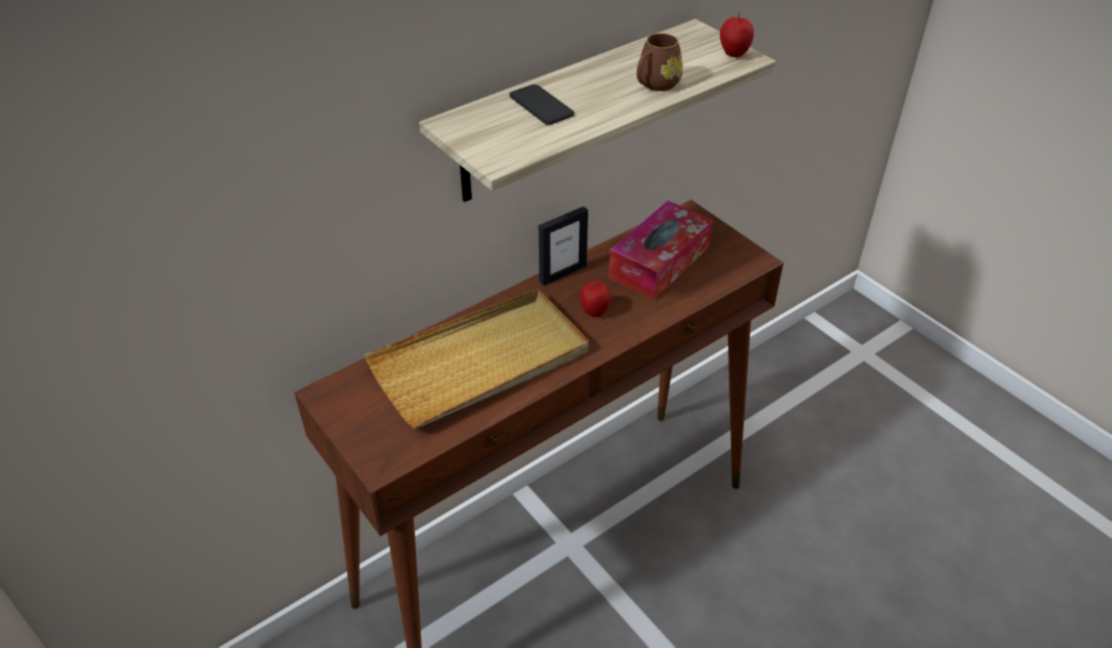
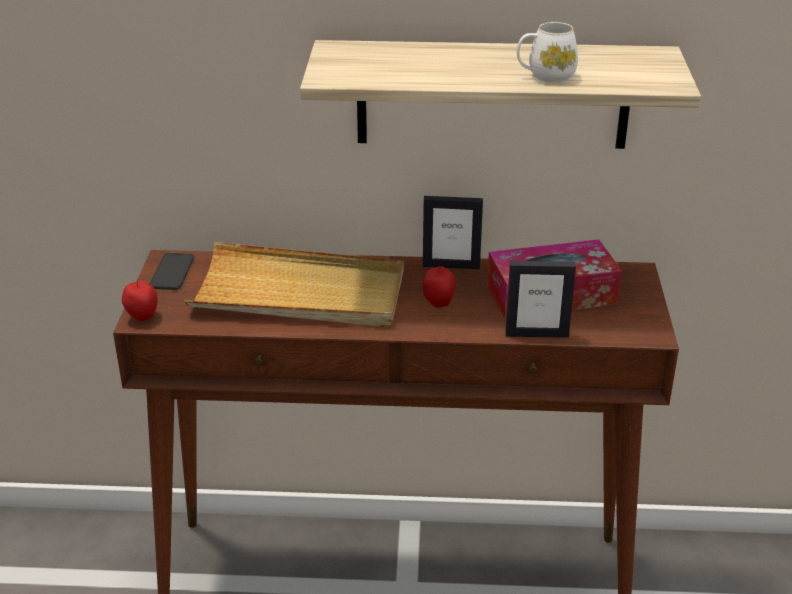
camera: 40 degrees right, 10 degrees down
phone [509,84,574,125] -> phone moved to [149,253,194,290]
brown mug [637,33,683,91] -> white mug [517,22,578,82]
apple [720,12,754,57] -> apple moved to [122,278,157,321]
none -> picture frame [505,261,576,338]

